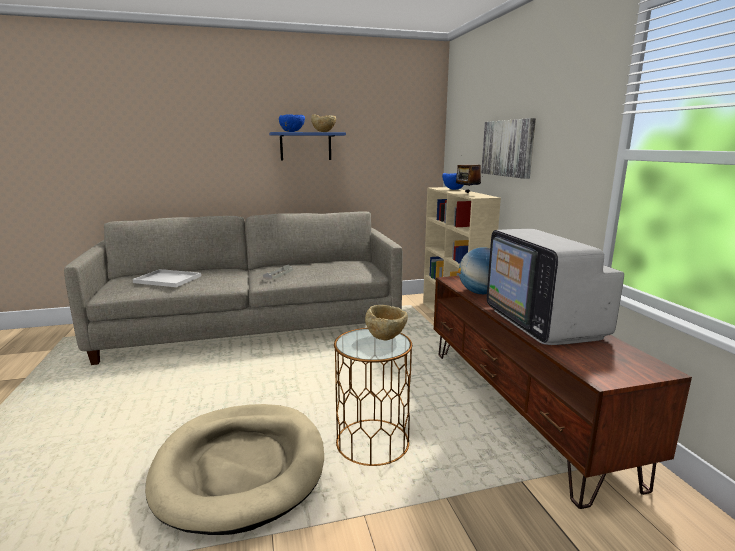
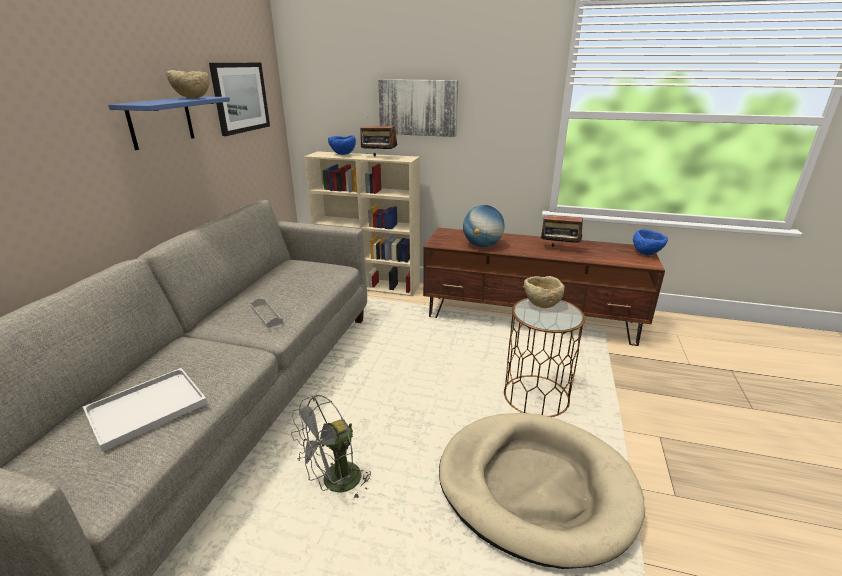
camera: 60 degrees left, 10 degrees up
blue bowl [279,114,305,132] -> blue bowl moved to [633,229,668,255]
television [487,229,624,345] -> radio [541,209,583,247]
none -> picture [209,63,270,136]
none -> grey fan [291,394,371,500]

